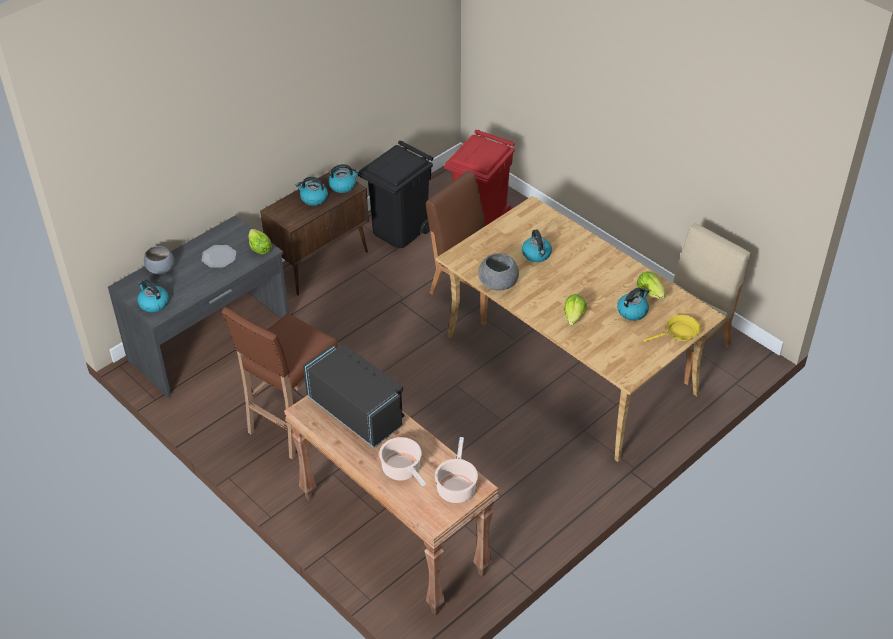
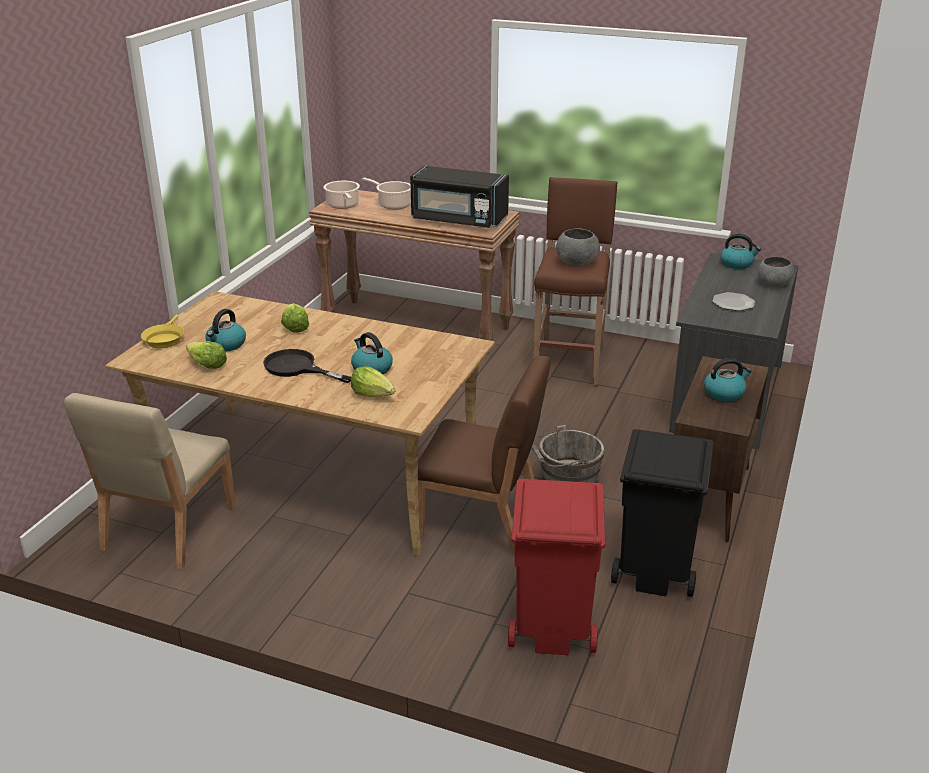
camera: 155 degrees right, 15 degrees down
lettuce [248,229,272,255] -> lettuce moved to [351,366,395,397]
kettle [328,164,359,193] -> none
grey bowl [478,253,519,291] -> grey bowl moved to [556,228,600,267]
yellow frying pan [643,315,701,342] -> yellow frying pan turned 45 degrees counterclockwise [141,315,184,348]
none -> black frying pan [263,349,351,383]
none -> grey bucket [532,425,605,483]

